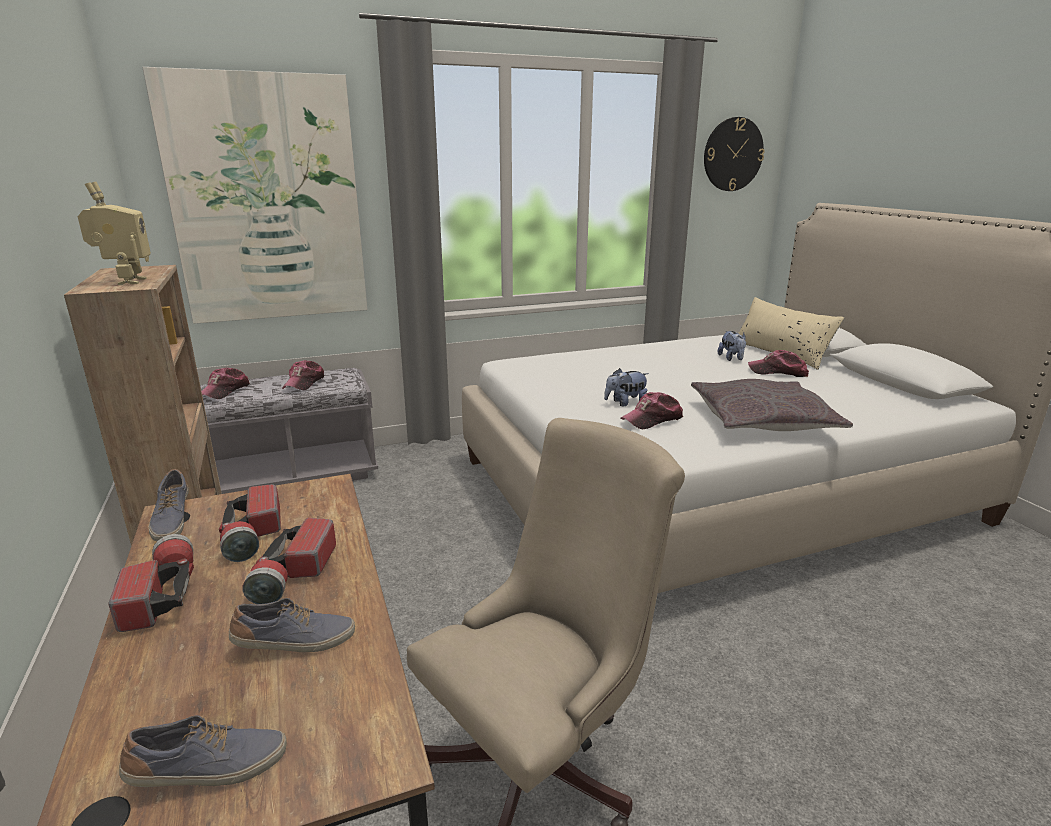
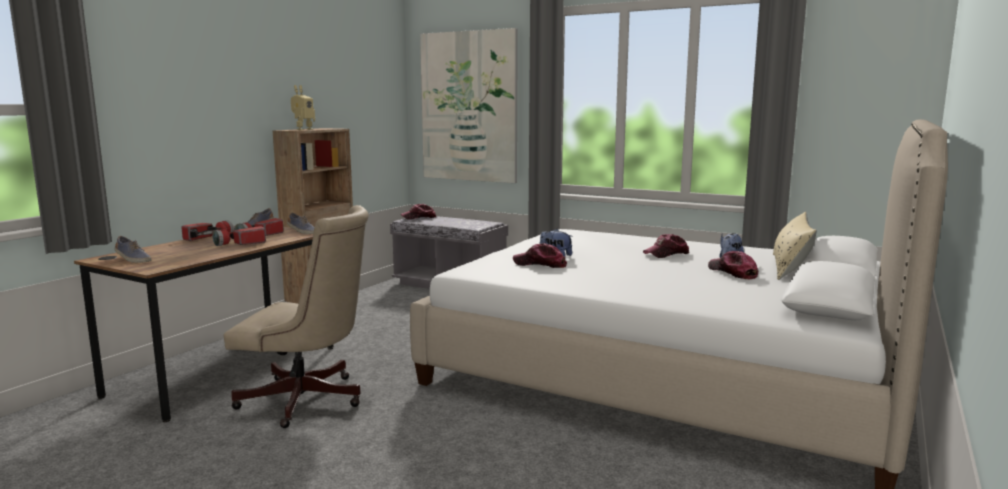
camera: 50 degrees right, 10 degrees down
shoe [229,598,355,652] -> shoe moved to [287,213,314,234]
cap [282,360,324,390] -> cap moved to [643,234,689,258]
grey pillow [691,379,853,431] -> none
wall clock [704,117,765,191] -> none

